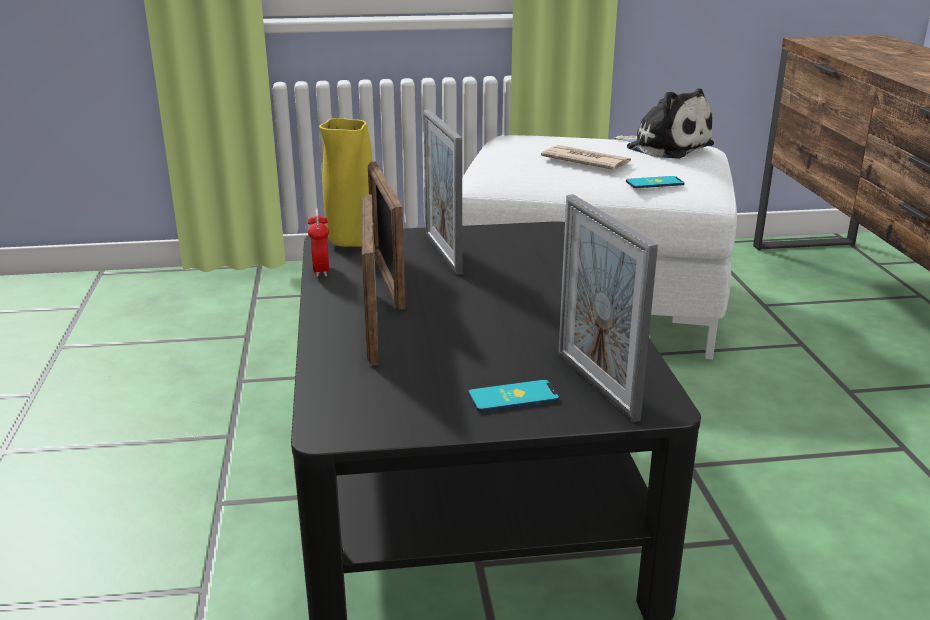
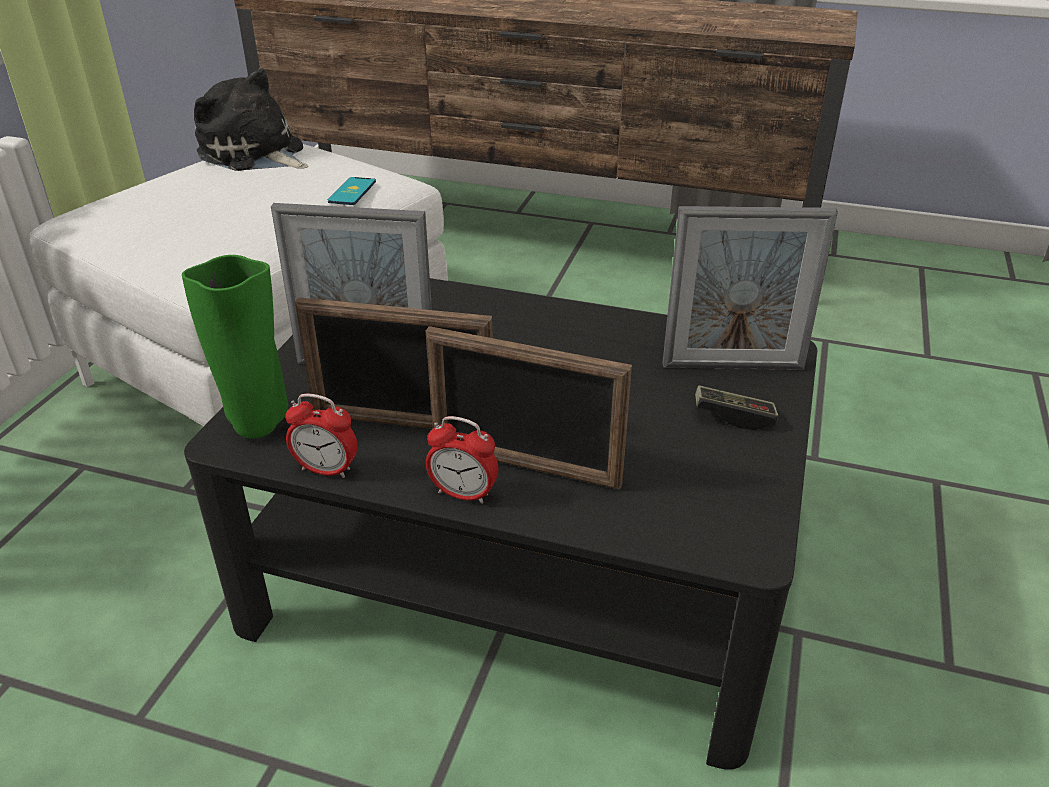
camera: 65 degrees left, 10 degrees up
yellow vase [319,118,372,247] -> green vase [182,255,288,439]
phone [468,380,559,412] -> game controller [695,385,778,430]
newspaper [541,145,631,170] -> none
plush toy [613,88,714,159] -> plush toy turned 120 degrees counterclockwise [194,68,308,171]
none -> alarm clock [426,416,499,504]

